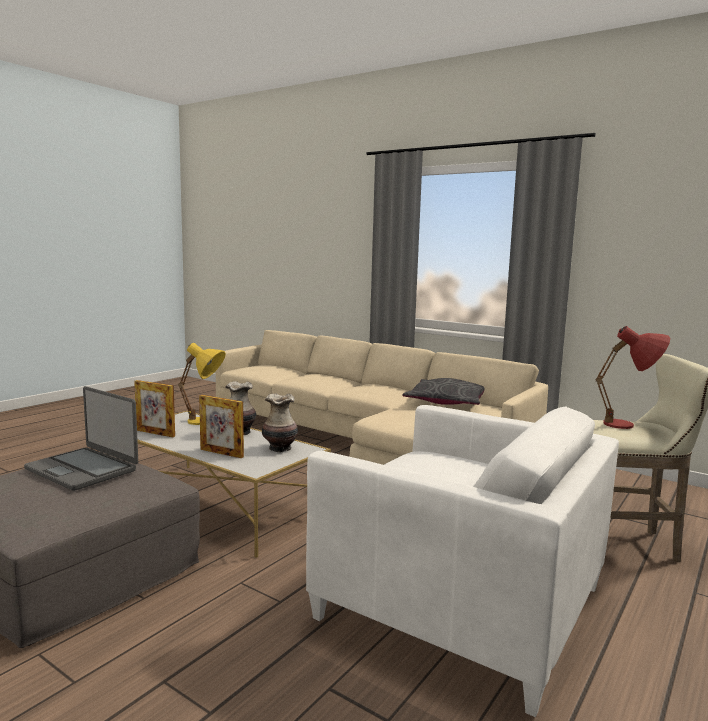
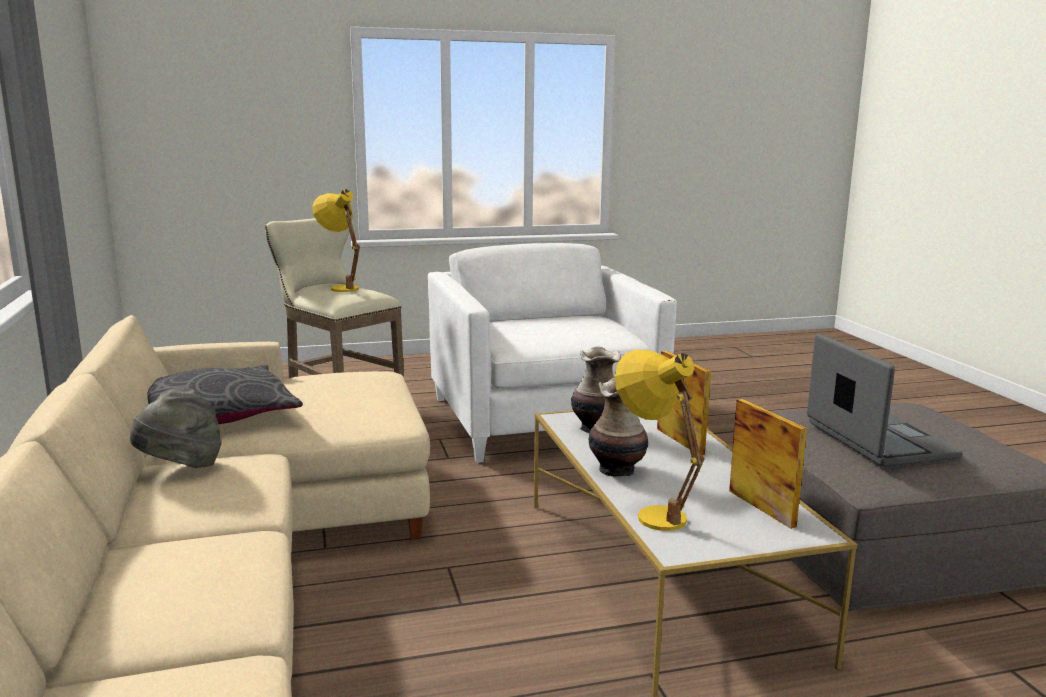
camera: 140 degrees left, 5 degrees up
red table lamp [595,326,670,429] -> yellow table lamp [312,189,360,292]
none -> grey hat [130,388,222,468]

